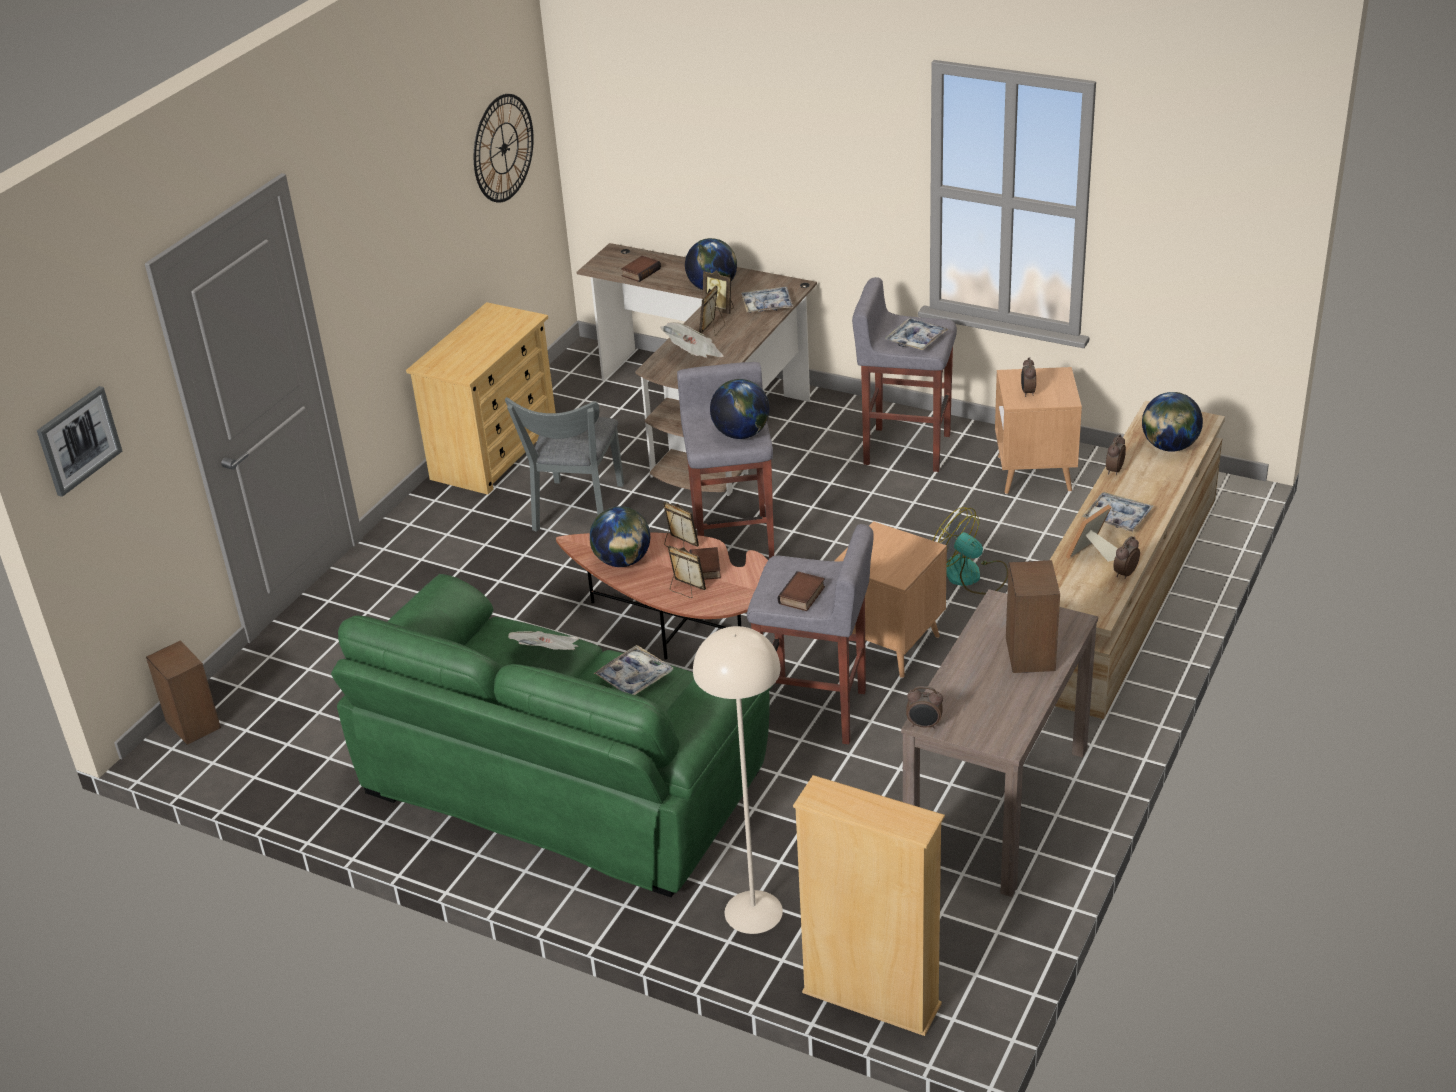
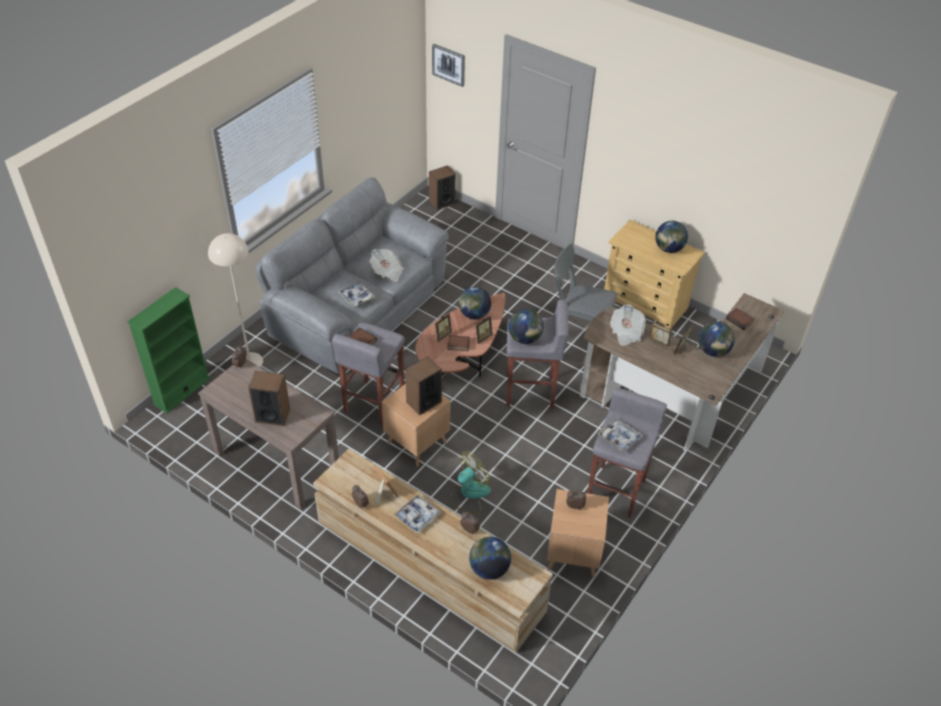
camera: 95 degrees right, 10 degrees up
green sofa [331,574,772,897] -> grey sofa [255,178,449,376]
wall clock [474,94,534,203] -> none
tray [741,287,793,313] -> none
beige bookcase [793,775,945,1036] -> green bookcase [127,287,210,413]
none -> speaker [405,357,442,415]
none -> globe [655,221,688,253]

